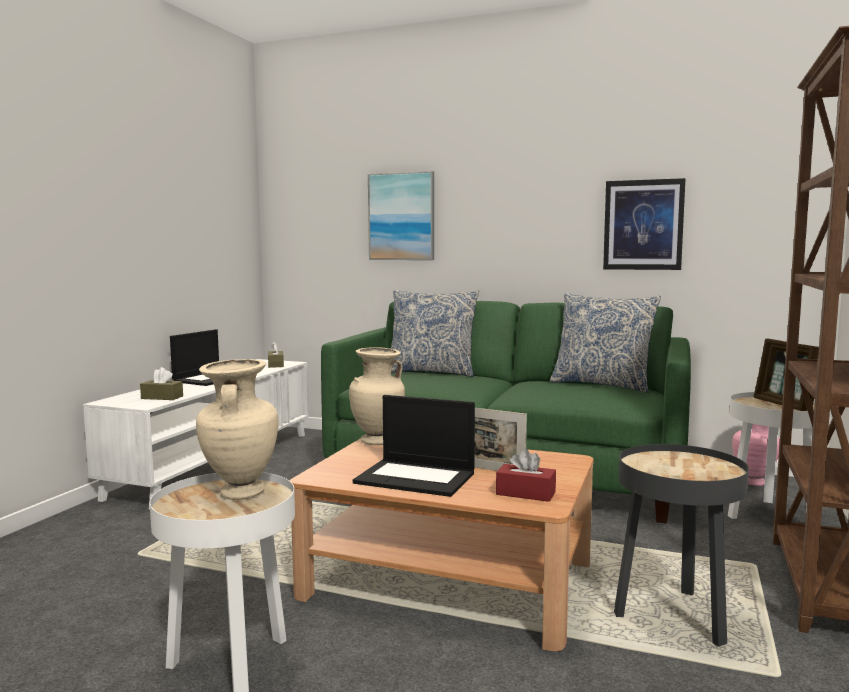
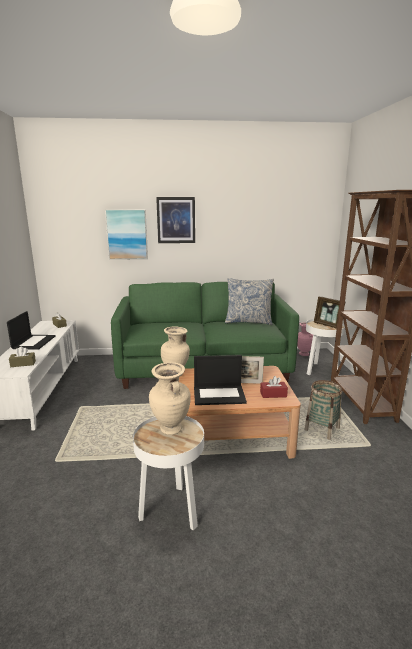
camera: 25 degrees left, 10 degrees up
pillow [391,290,479,377] -> none
picture [603,178,685,270] -> picture moved to [156,197,195,243]
black side table [614,444,749,647] -> basket [304,380,342,440]

